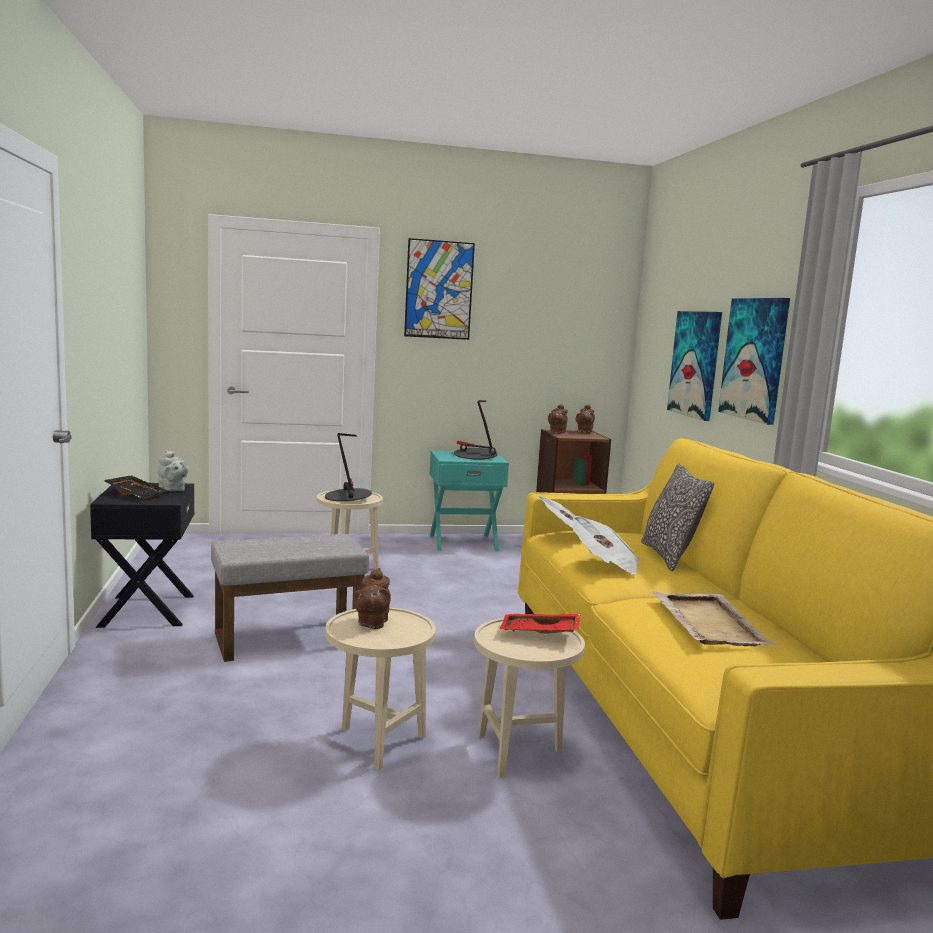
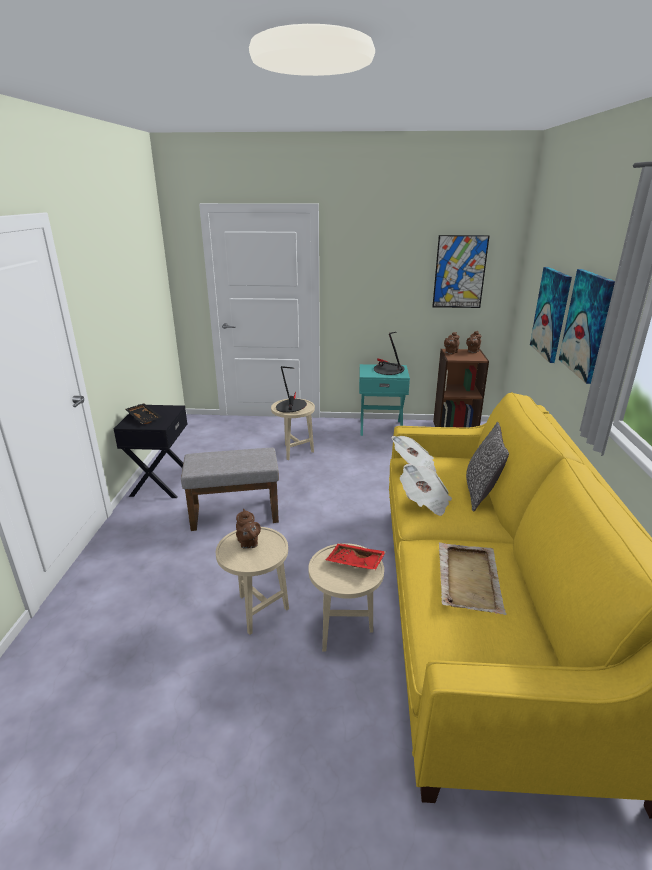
camera: 15 degrees right, 15 degrees up
grey teapot [158,450,189,491] -> none
brown teapot [353,568,391,629] -> brown teapot turned 45 degrees counterclockwise [236,509,261,549]
picture [404,238,475,340] -> picture moved to [432,235,490,308]

